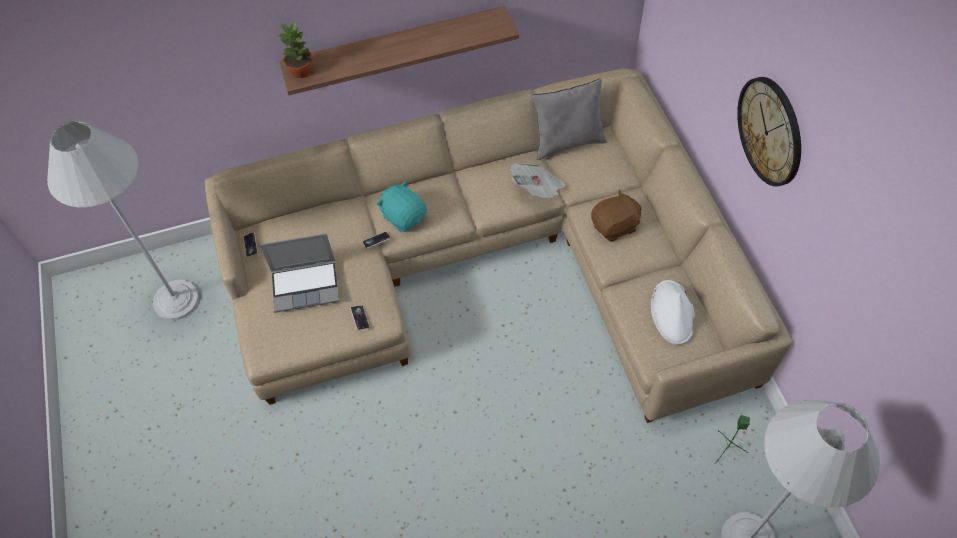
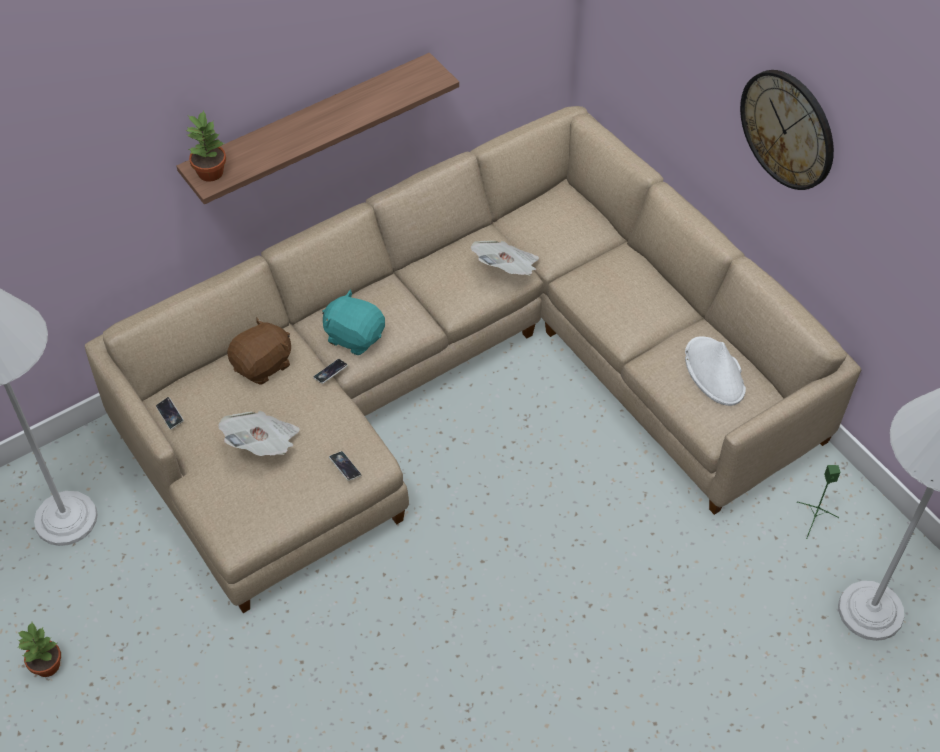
camera: 20 degrees left, 5 degrees down
laptop [260,234,340,313] -> newspaper [218,411,300,456]
grey pillow [531,78,607,160] -> none
brown plush toy [591,189,641,242] -> brown plush toy moved to [227,317,291,385]
none -> potted plant [17,622,61,677]

